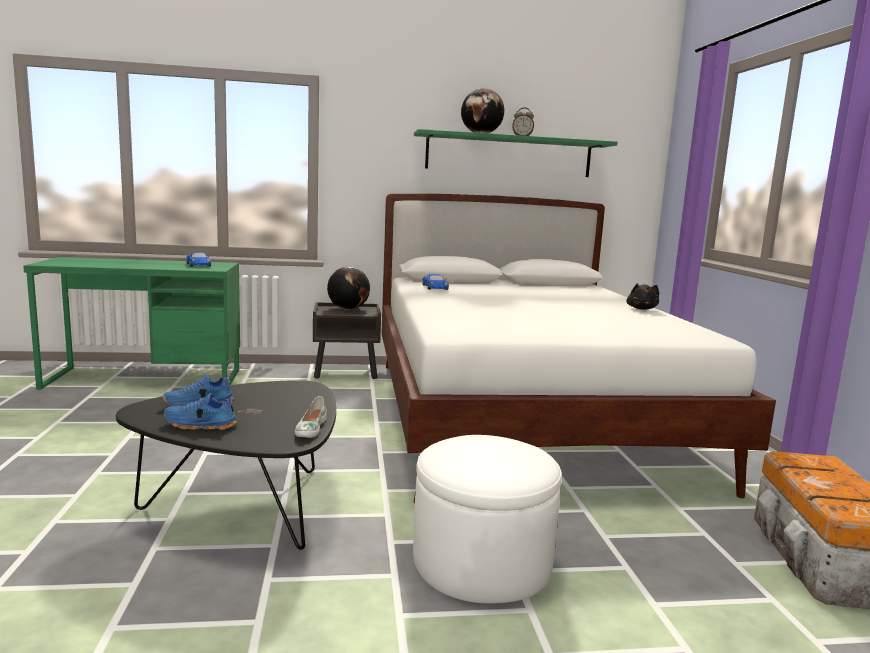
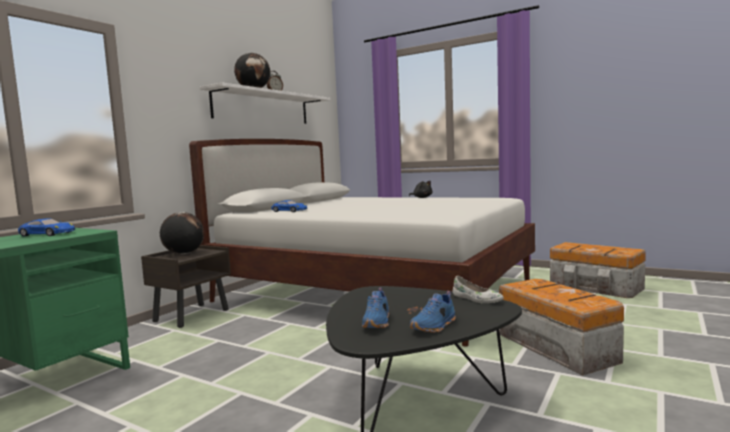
camera: 50 degrees left, 5 degrees down
white ottoman [413,435,562,604] -> storage box [499,279,624,375]
green shelf [414,129,618,177] -> white shelf [200,82,330,124]

